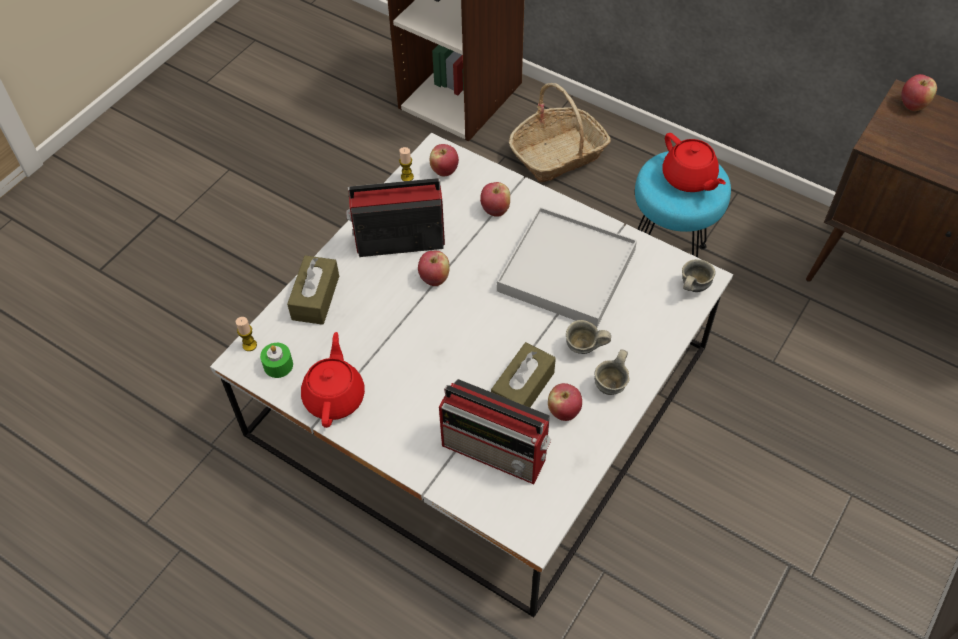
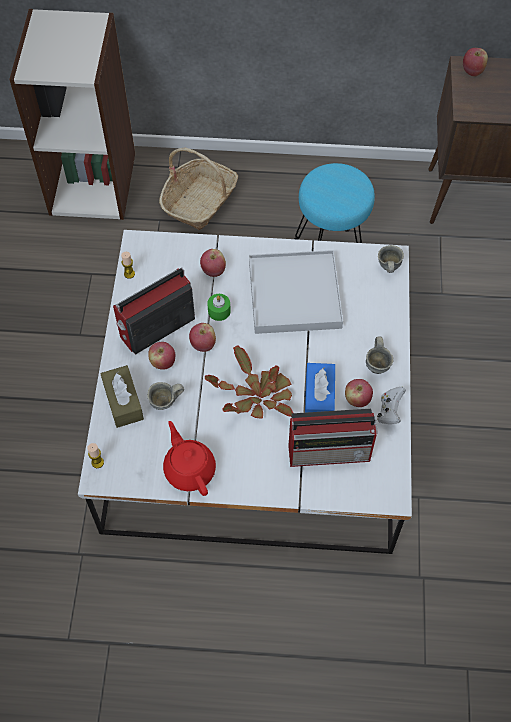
camera: 30 degrees left, 5 degrees up
green candle [260,343,293,378] -> green candle moved to [207,294,231,321]
apple [430,144,459,177] -> apple moved to [148,342,175,370]
brown tissue box [491,342,556,407] -> blue tissue box [305,363,335,413]
grey mug [566,320,611,354] -> grey mug moved to [147,382,184,410]
red teapot [663,133,726,192] -> none
none -> potted plant [205,345,293,419]
none -> white game controller [377,386,406,424]

